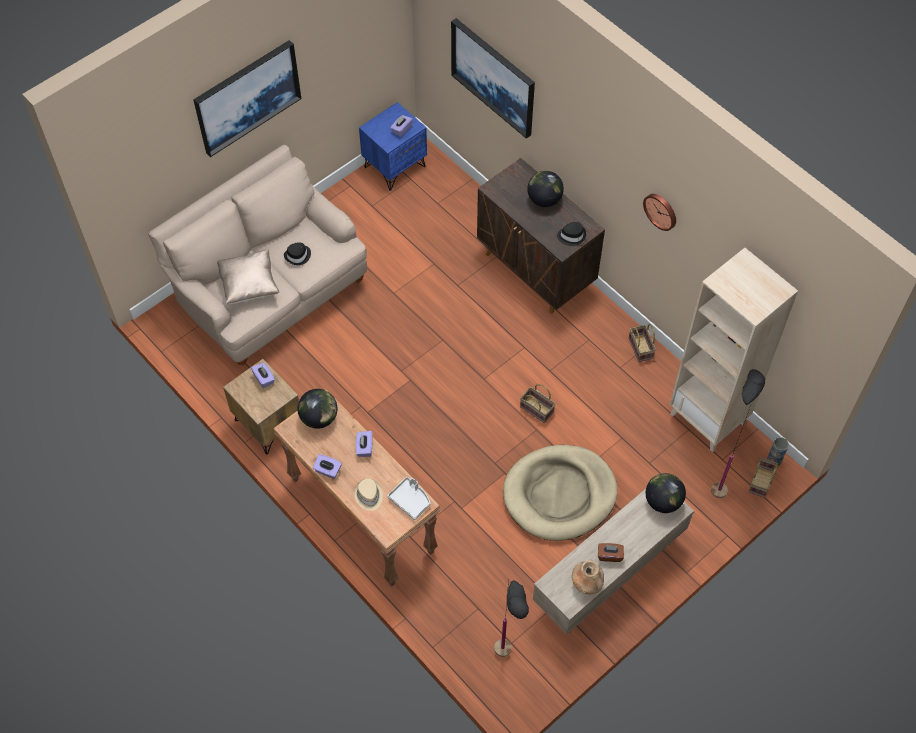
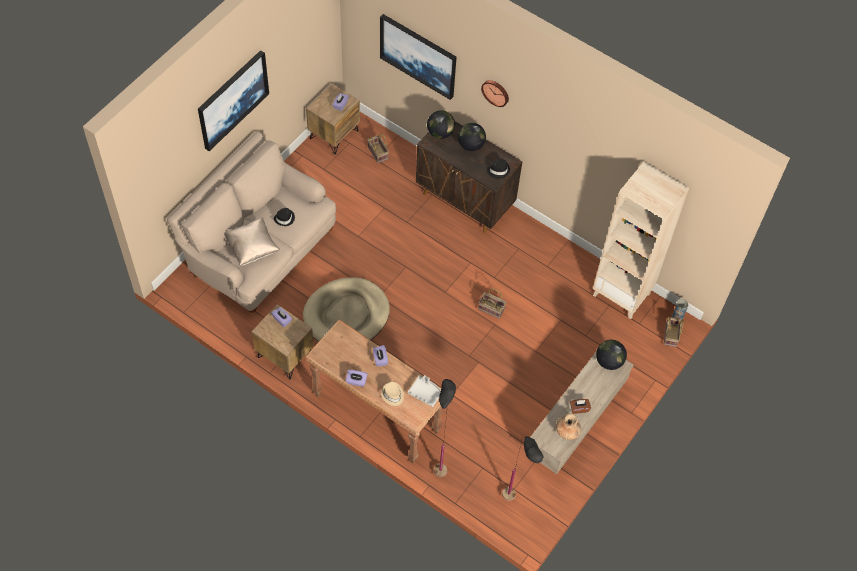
camera: 15 degrees left, 0 degrees up
globe [297,389,338,429] -> globe moved to [427,110,455,139]
blue nightstand [359,102,427,191] -> brown nightstand [306,83,360,155]
beige dog bed [503,445,617,541] -> beige dog bed moved to [303,277,390,342]
basket [629,324,656,362] -> basket moved to [367,133,389,163]
wall clock [643,194,676,231] -> wall clock moved to [481,80,509,107]
black floor lamp [711,369,765,498] -> black floor lamp moved to [434,379,456,477]

